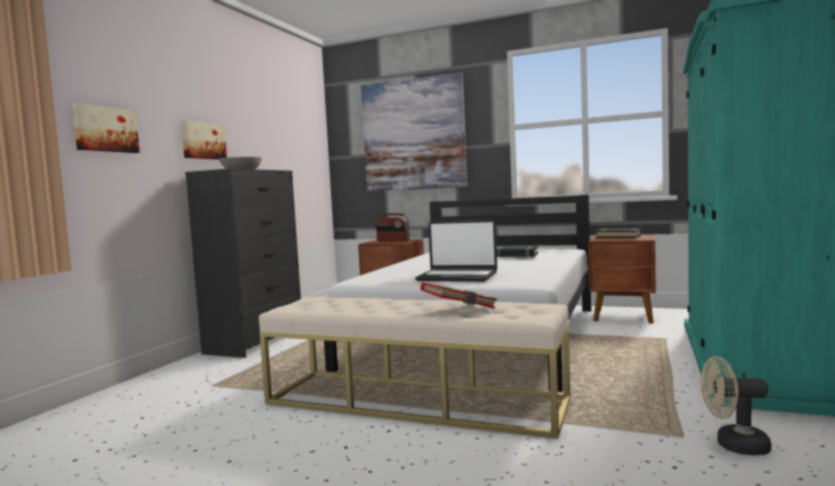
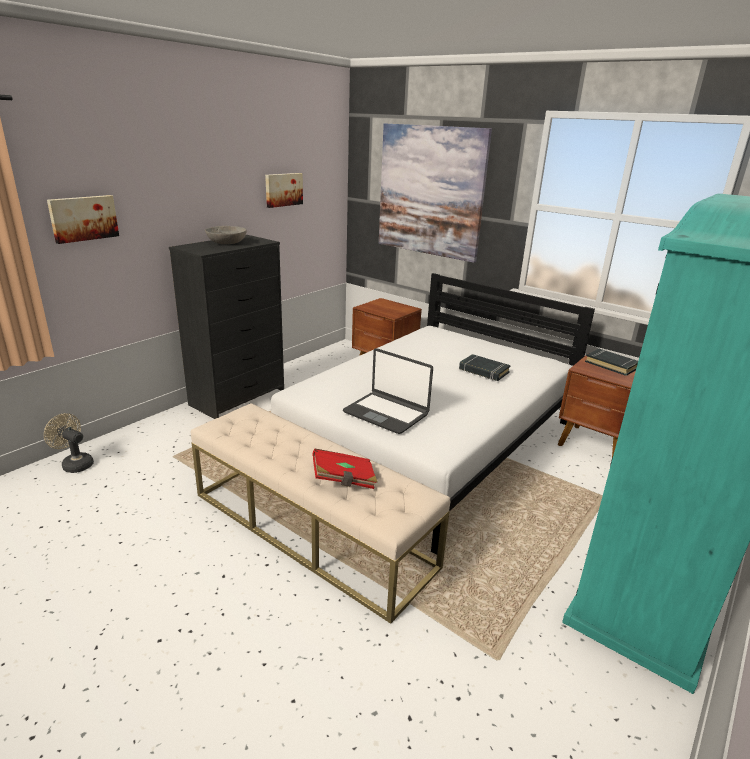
camera: 15 degrees right, 20 degrees up
picture [181,120,227,160] -> picture moved to [265,173,303,208]
radio [376,213,410,242] -> none
beige fan [701,356,771,455] -> beige fan moved to [44,413,94,473]

